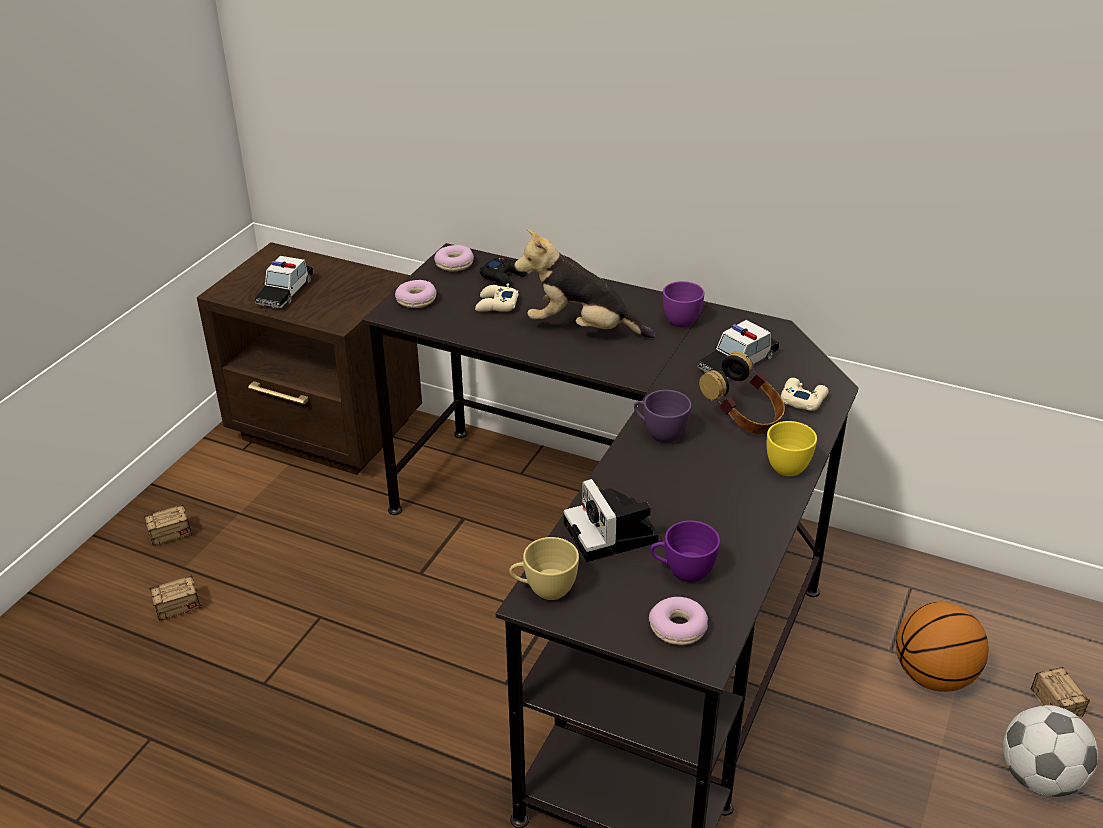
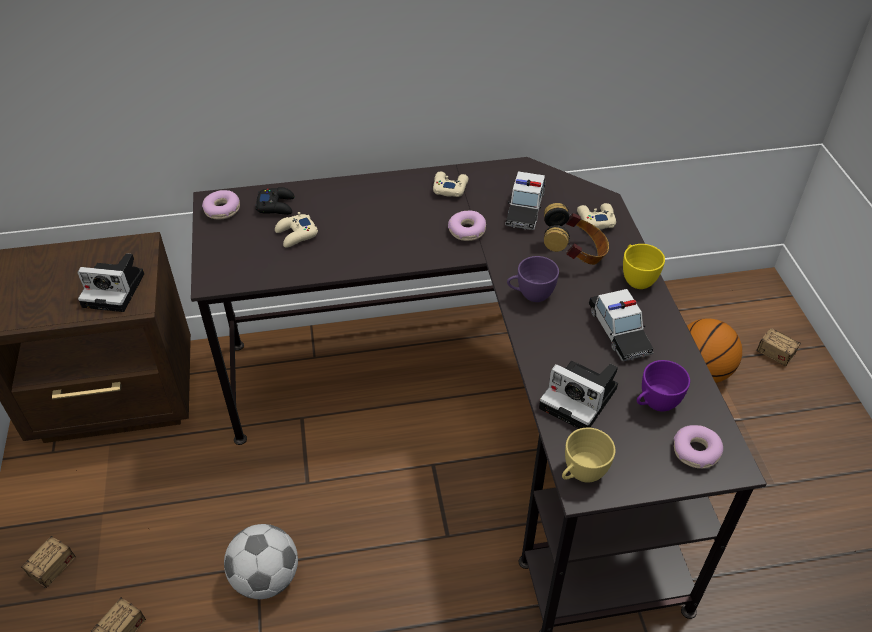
camera: 35 degrees left, 10 degrees up
toy car [255,256,314,308] -> toy car moved to [589,289,653,361]
donut [395,280,437,308] -> donut moved to [448,210,486,241]
plush toy [514,229,656,338] -> none
purple cup [663,281,704,327] -> beige game controller [433,172,468,197]
football [1003,705,1098,797] -> football moved to [224,524,298,599]
none -> camera [77,253,144,312]

